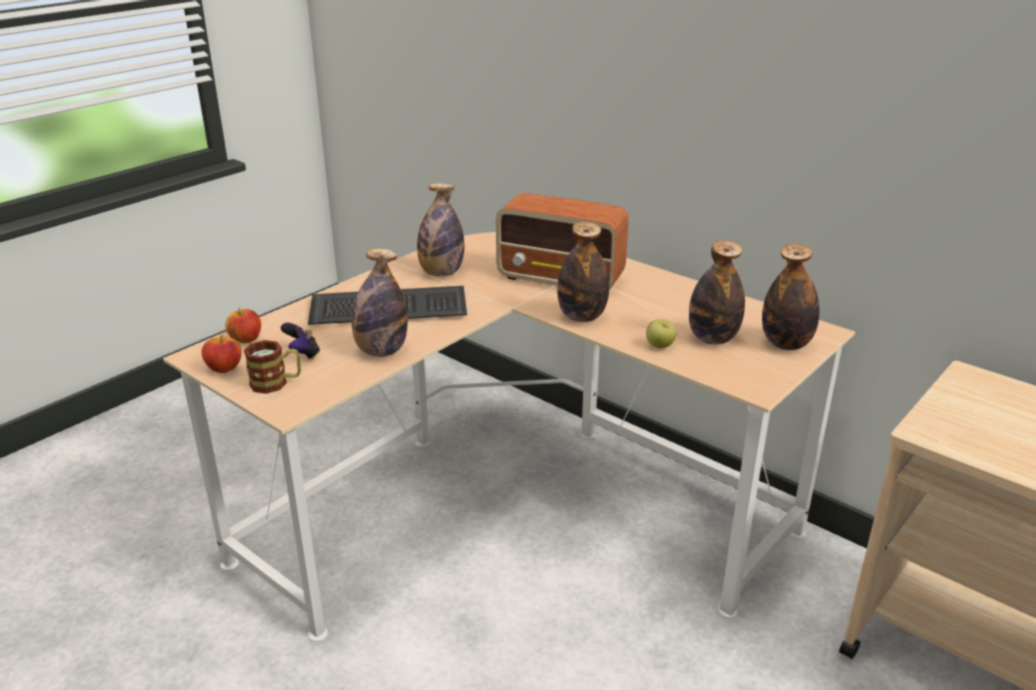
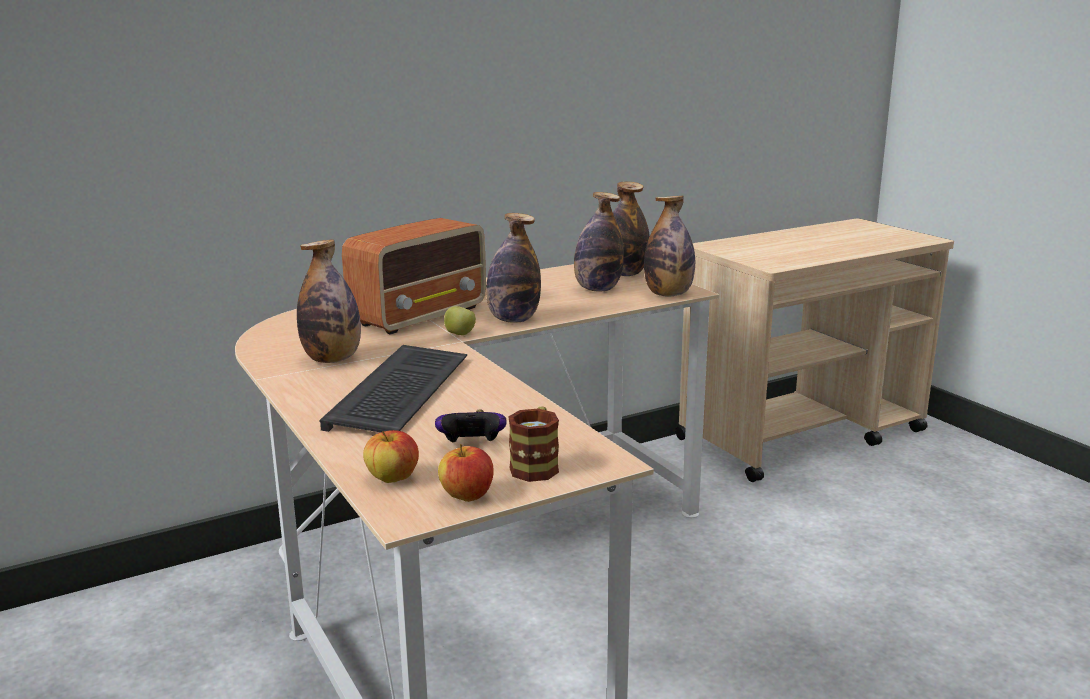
camera: 70 degrees left, 10 degrees down
bottle [352,248,408,357] -> bottle moved to [644,196,695,296]
apple [646,319,676,348] -> apple moved to [444,306,476,335]

